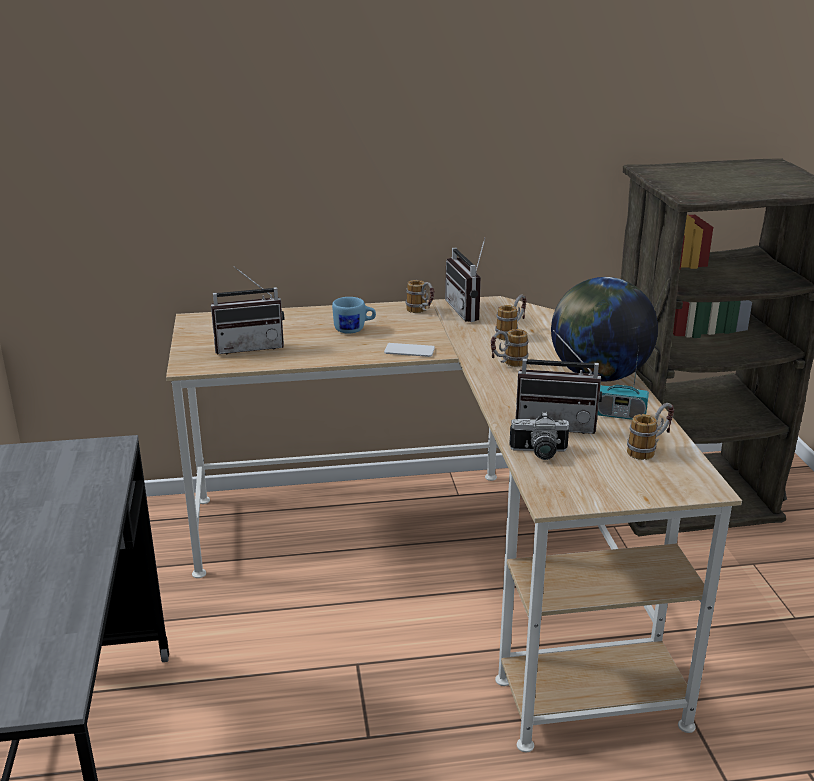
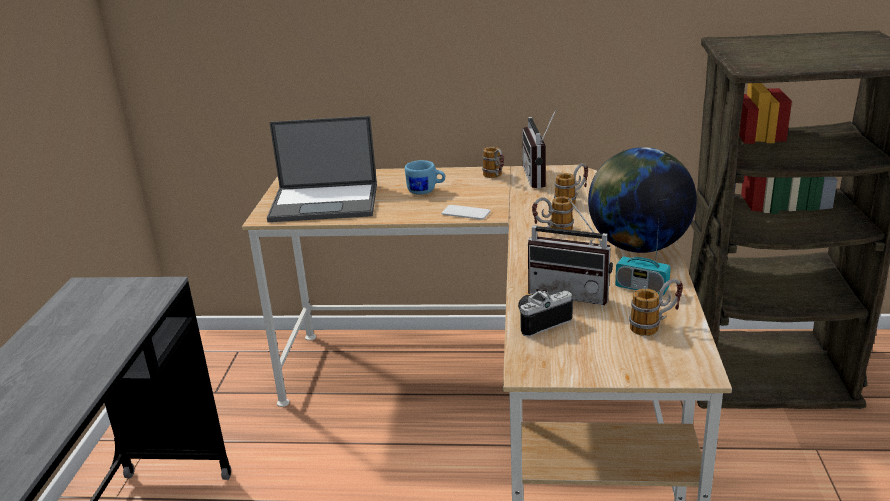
camera: 15 degrees right, 0 degrees up
radio [211,266,284,354] -> laptop [267,116,377,222]
camera [509,412,569,460] -> camera turned 135 degrees clockwise [518,290,573,337]

